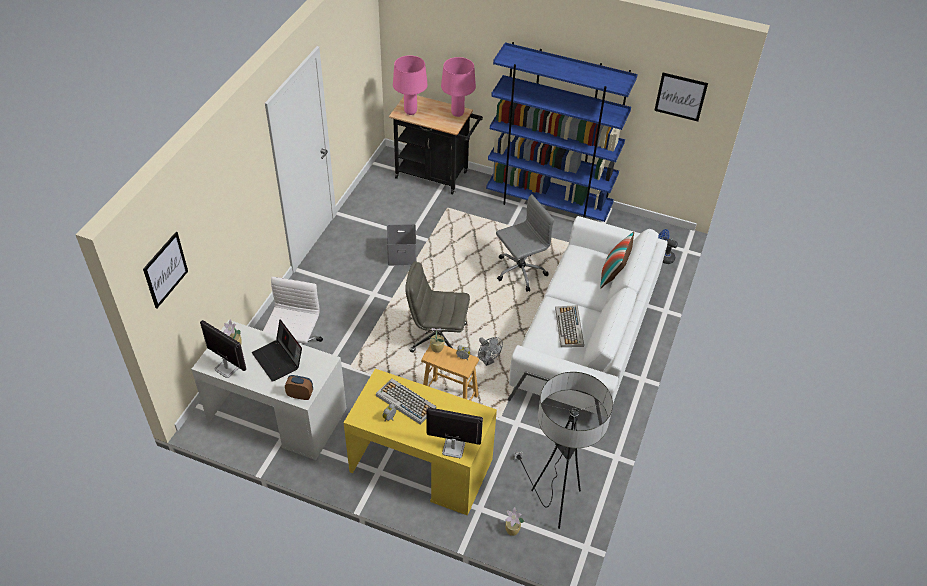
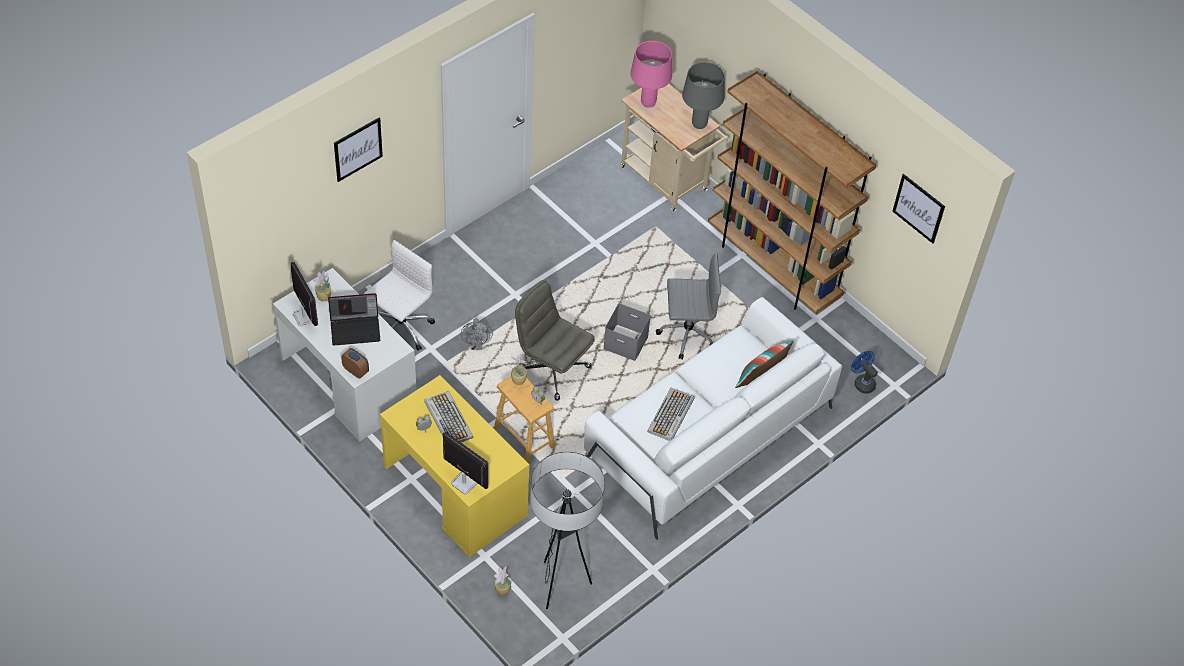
camera: 25 degrees right, 5 degrees up
picture [143,232,188,309] -> picture moved to [334,117,383,182]
laptop [252,320,302,382] -> laptop turned 90 degrees counterclockwise [328,293,380,345]
grey storage box [387,224,417,266] -> grey storage box moved to [604,303,651,361]
black cart [389,95,483,194] -> beige cart [620,84,728,213]
pink table lamp [441,57,476,117] -> grey table lamp [682,62,725,129]
grey fan [478,337,503,366] -> grey fan moved to [461,318,493,350]
blue bookcase [486,42,638,222] -> brown bookcase [708,71,876,314]

